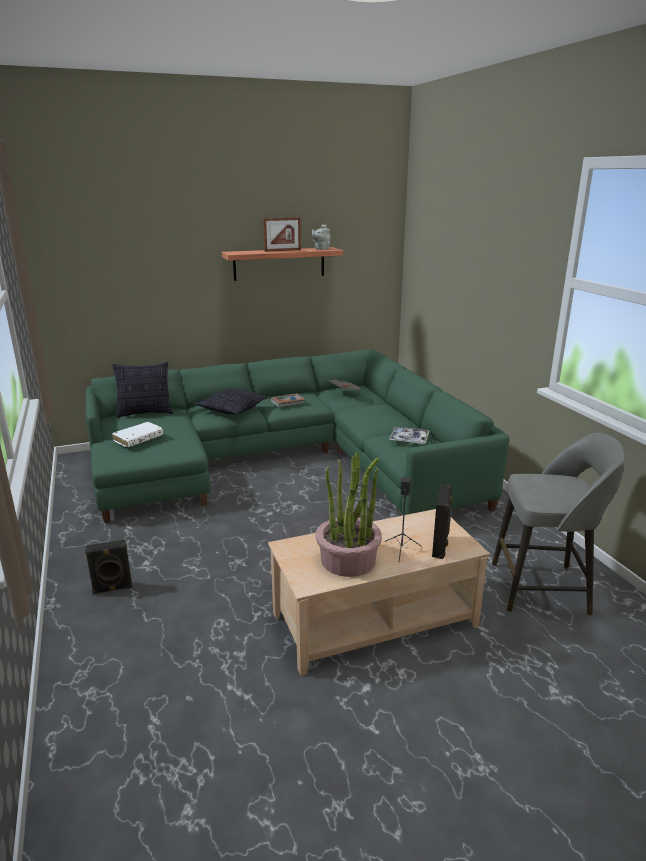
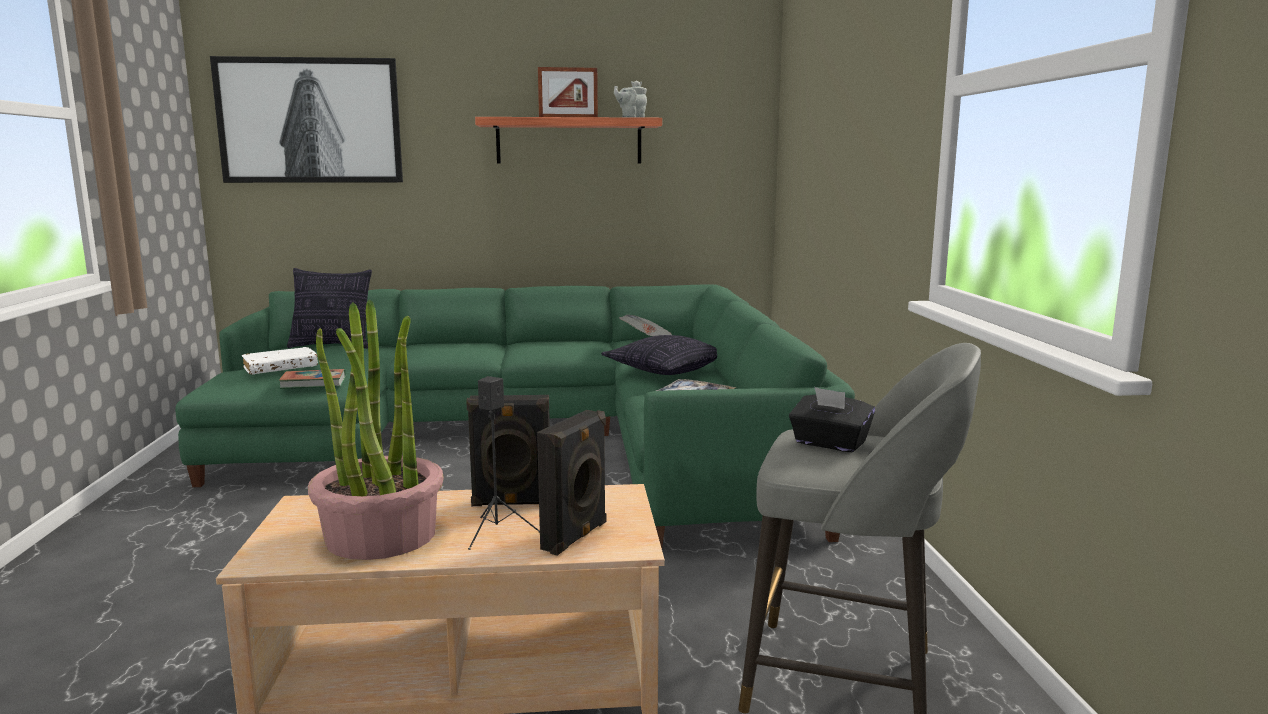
camera: 15 degrees right, 10 degrees down
black speaker [85,539,132,595] -> black speaker moved to [466,395,550,506]
pillow [194,388,268,415] -> pillow moved to [601,335,717,375]
book [270,393,306,408] -> book moved to [279,369,346,389]
none -> picture [210,56,403,183]
none -> black tissue box [789,387,875,452]

